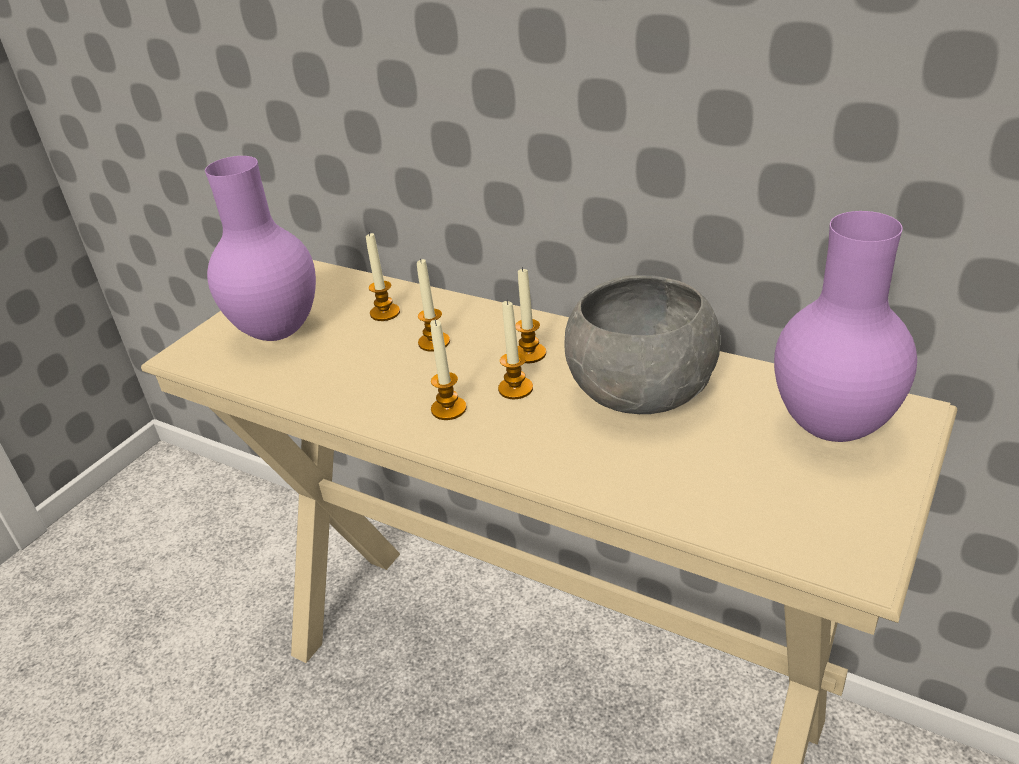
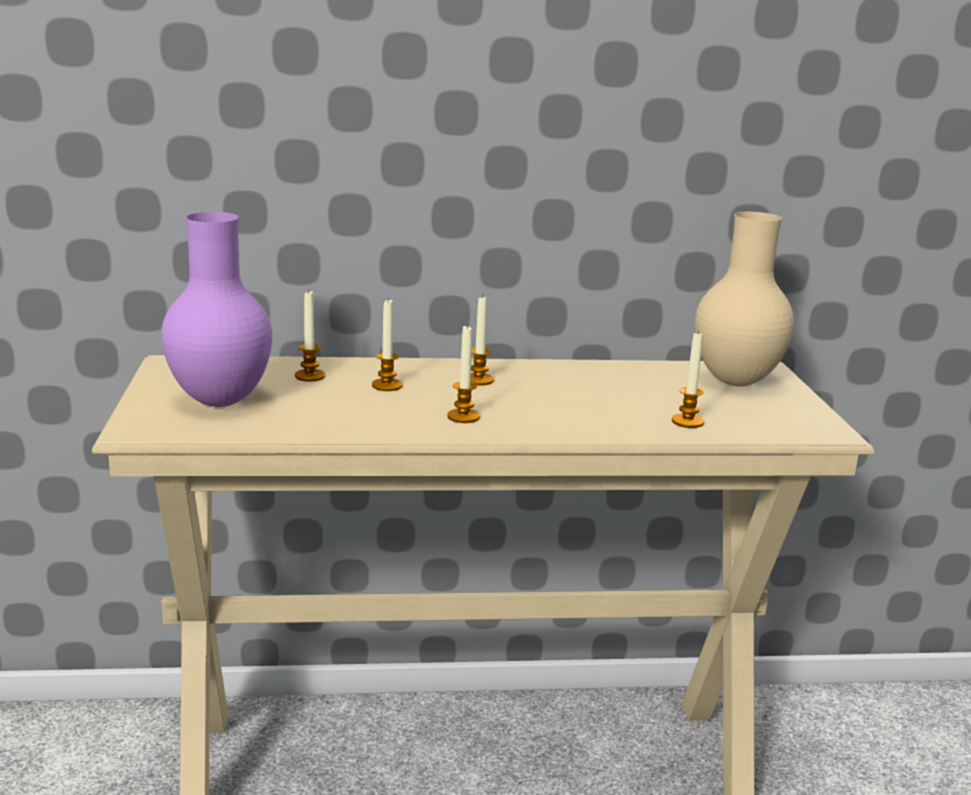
camera: 40 degrees left, 15 degrees down
candle [498,301,533,399] -> candle moved to [672,330,704,428]
grey bowl [564,275,721,414] -> none
purple vase [774,211,917,442] -> beige vase [695,212,794,387]

